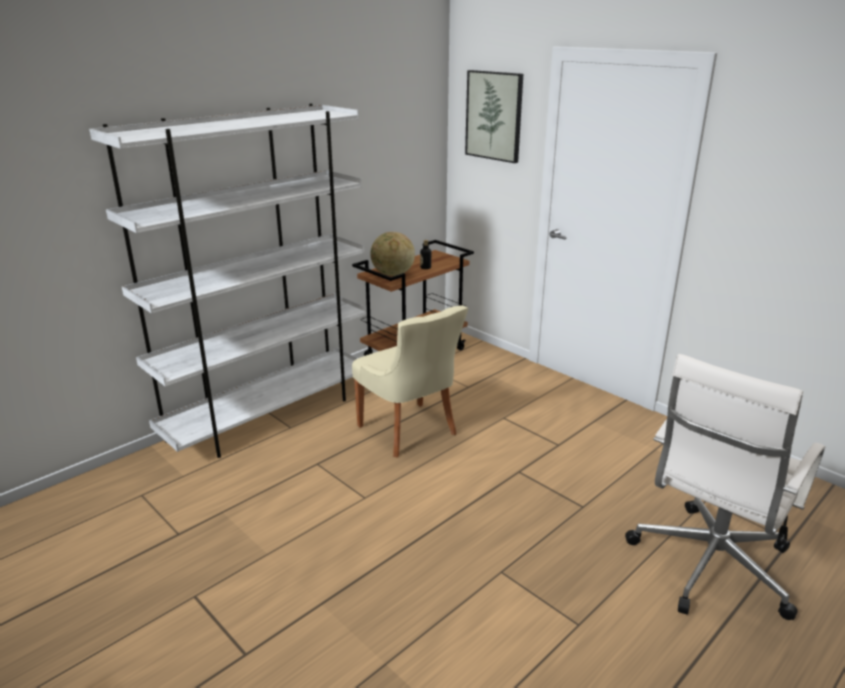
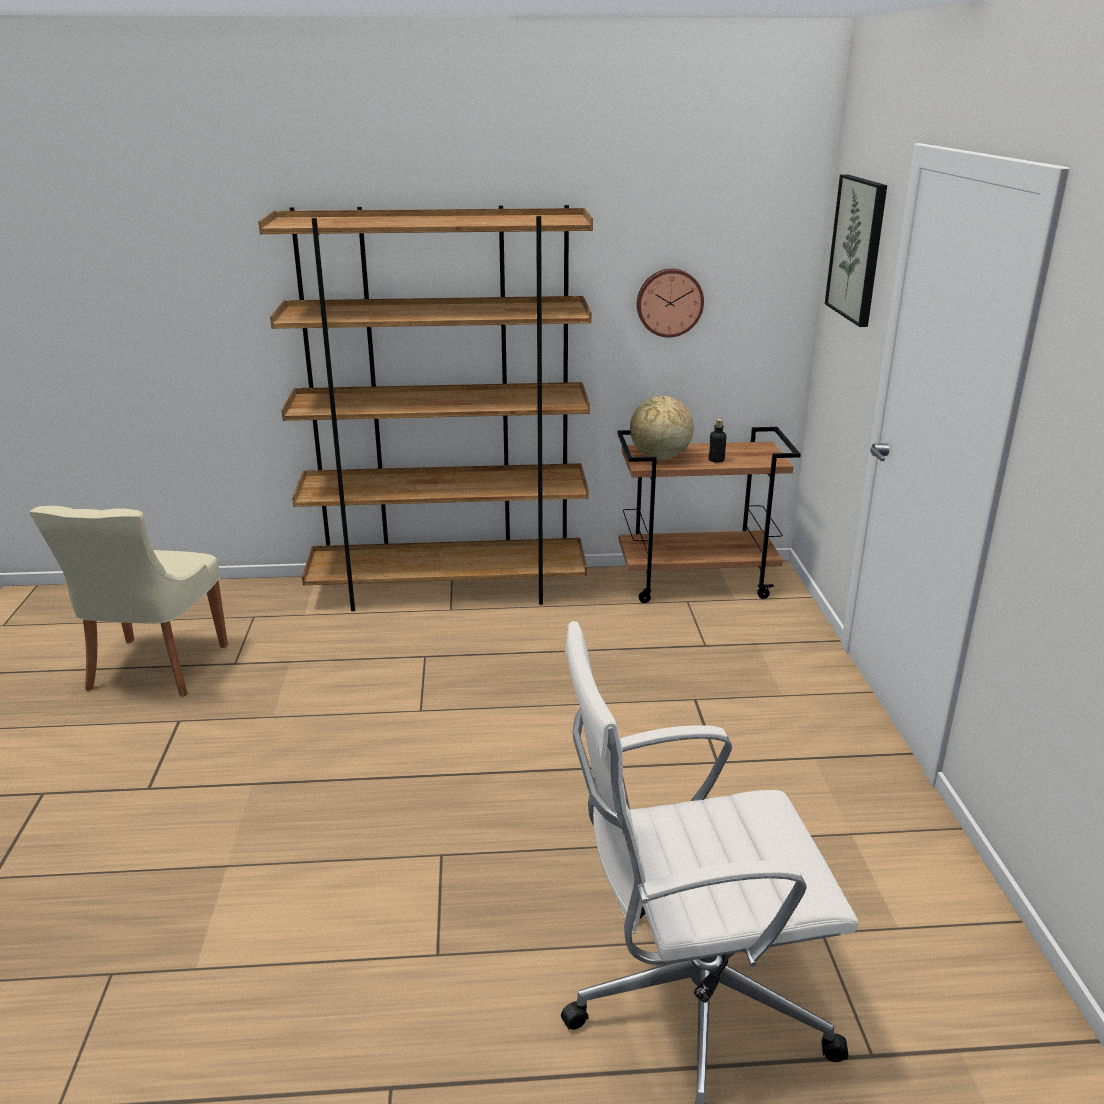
camera: 40 degrees right, 0 degrees up
white bookcase [89,104,367,458] -> brown bookcase [258,205,593,611]
beige chair [352,305,468,457] -> beige chair moved to [29,506,228,697]
none -> wall clock [637,269,704,337]

